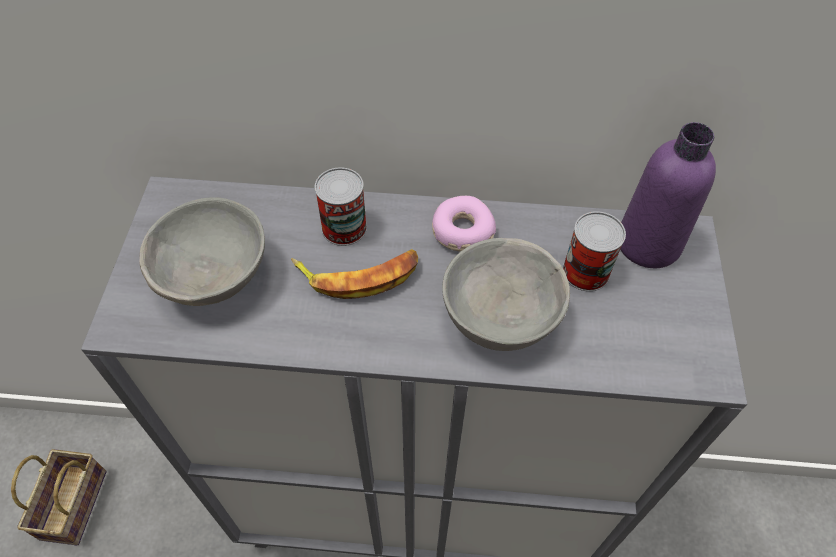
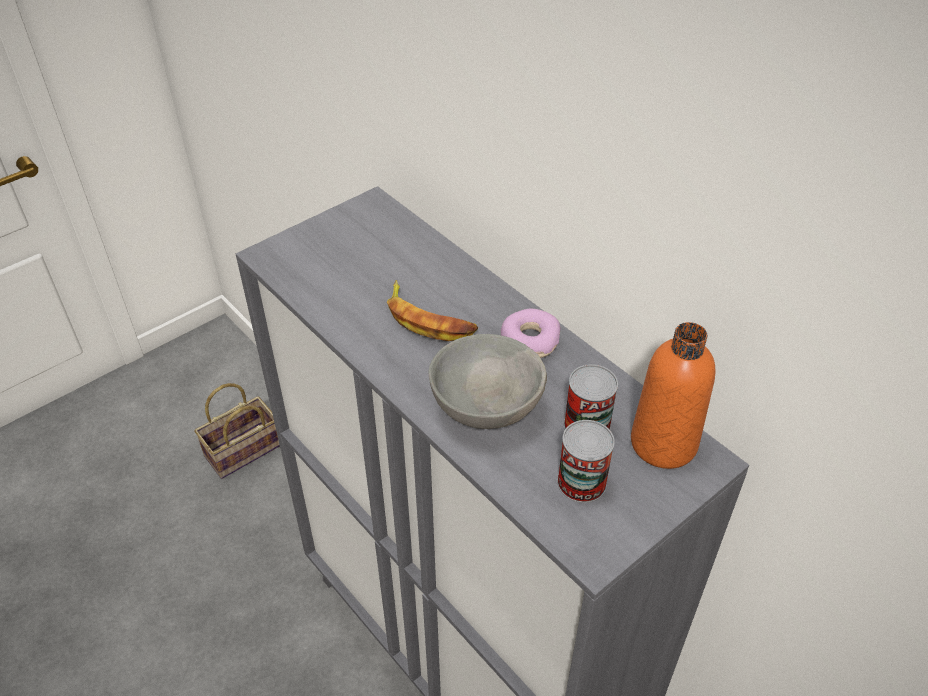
camera: 45 degrees right, 10 degrees down
grey bowl [139,197,265,306] -> none
can [315,167,367,246] -> can moved to [557,420,615,503]
purple bottle [620,122,716,268] -> orange bottle [631,322,715,469]

